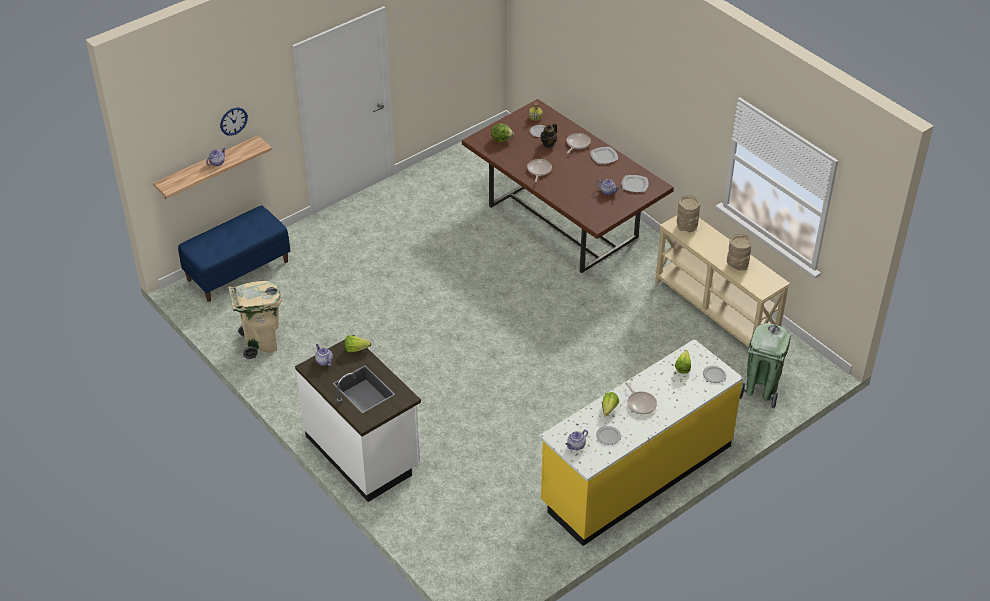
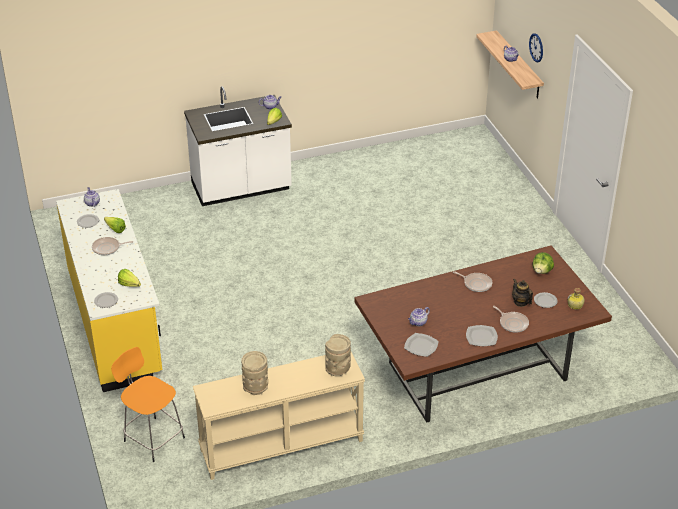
camera: 110 degrees right, 5 degrees down
blue bench [178,205,290,302] -> none
beige trash can [228,281,282,359] -> none
green trash can [740,323,790,409] -> orange stool [111,347,185,462]

